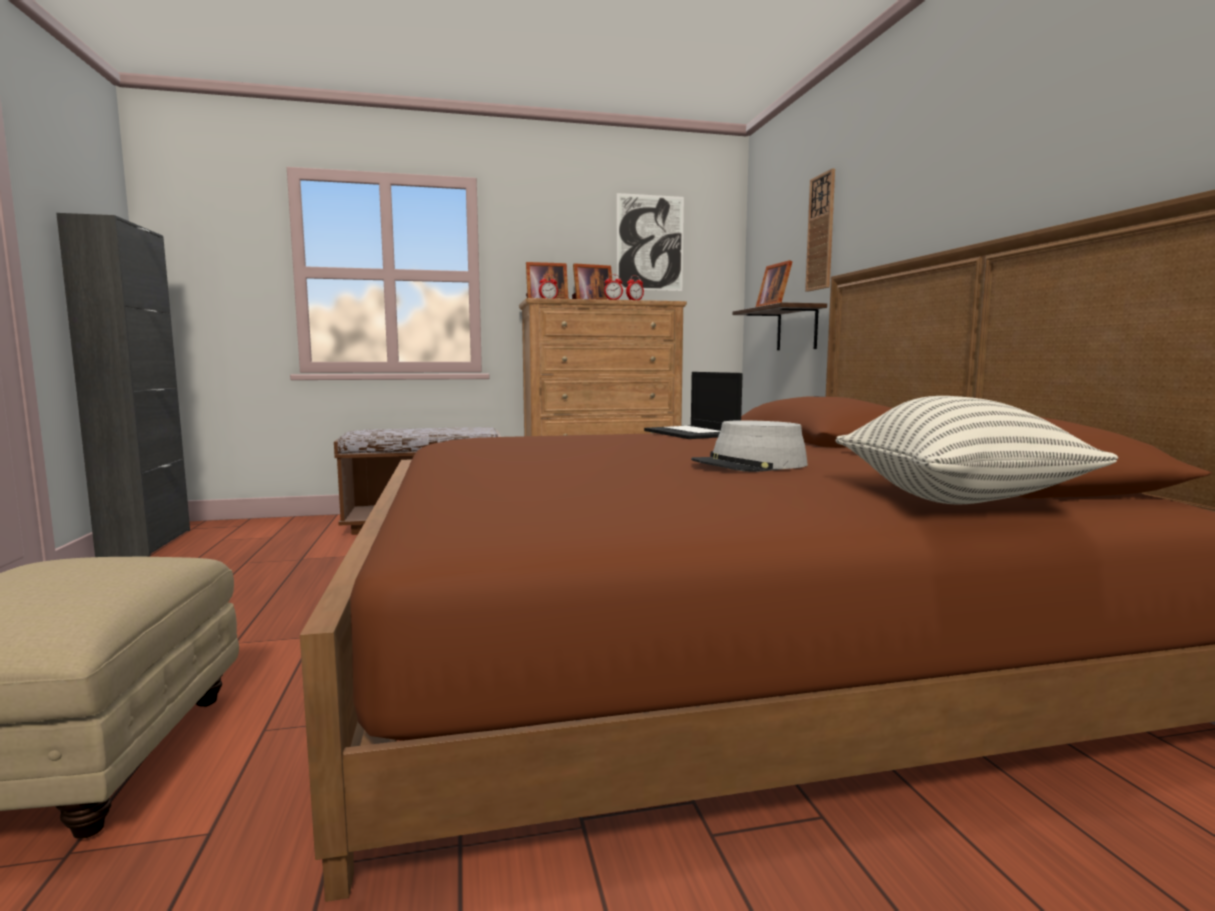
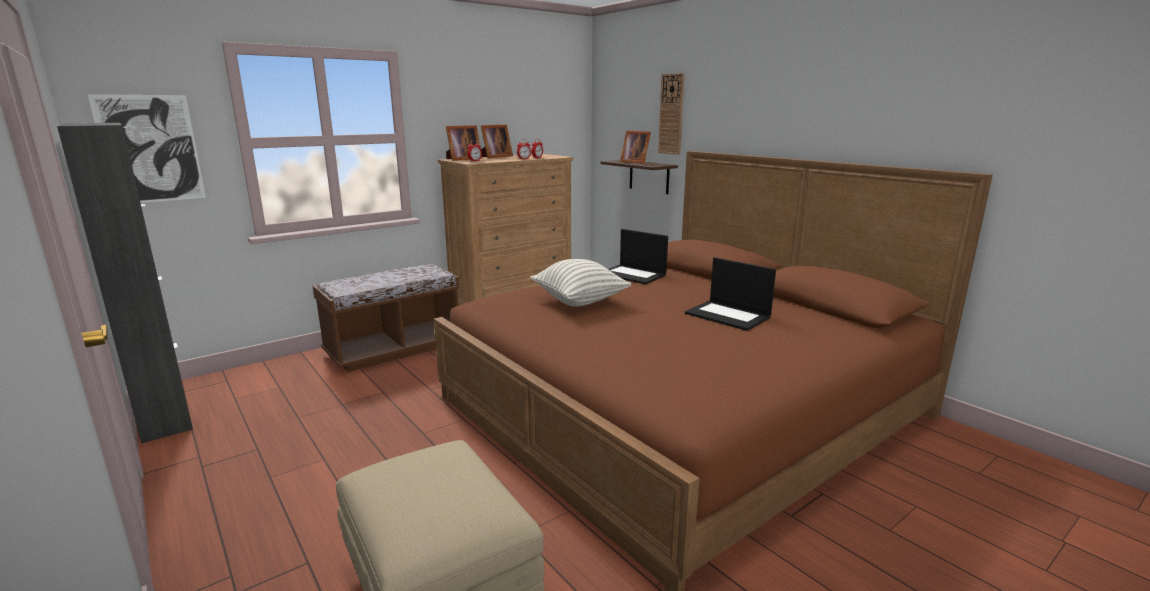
camera: 25 degrees left, 10 degrees up
picture [617,193,684,291] -> picture moved to [88,94,206,203]
grey hat [691,420,808,472] -> laptop [685,257,776,331]
pillow [835,396,1118,504] -> pillow moved to [530,259,631,307]

